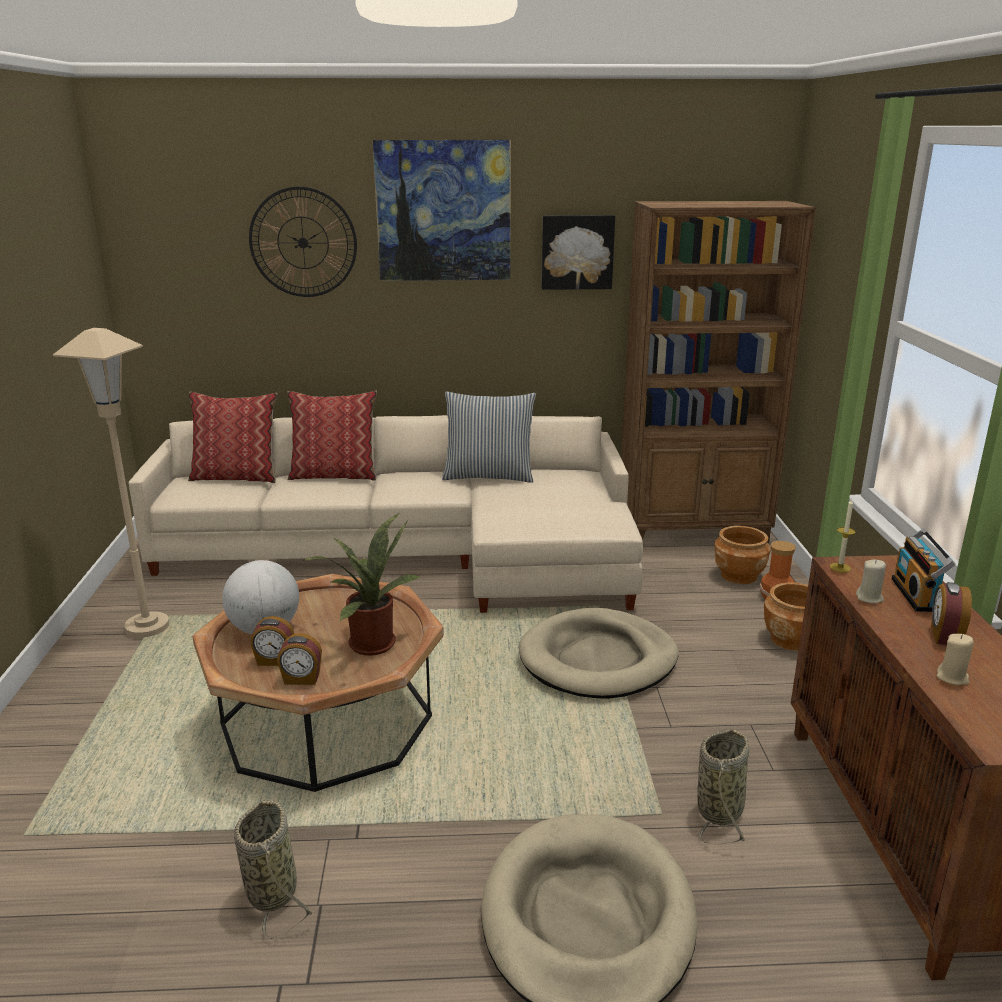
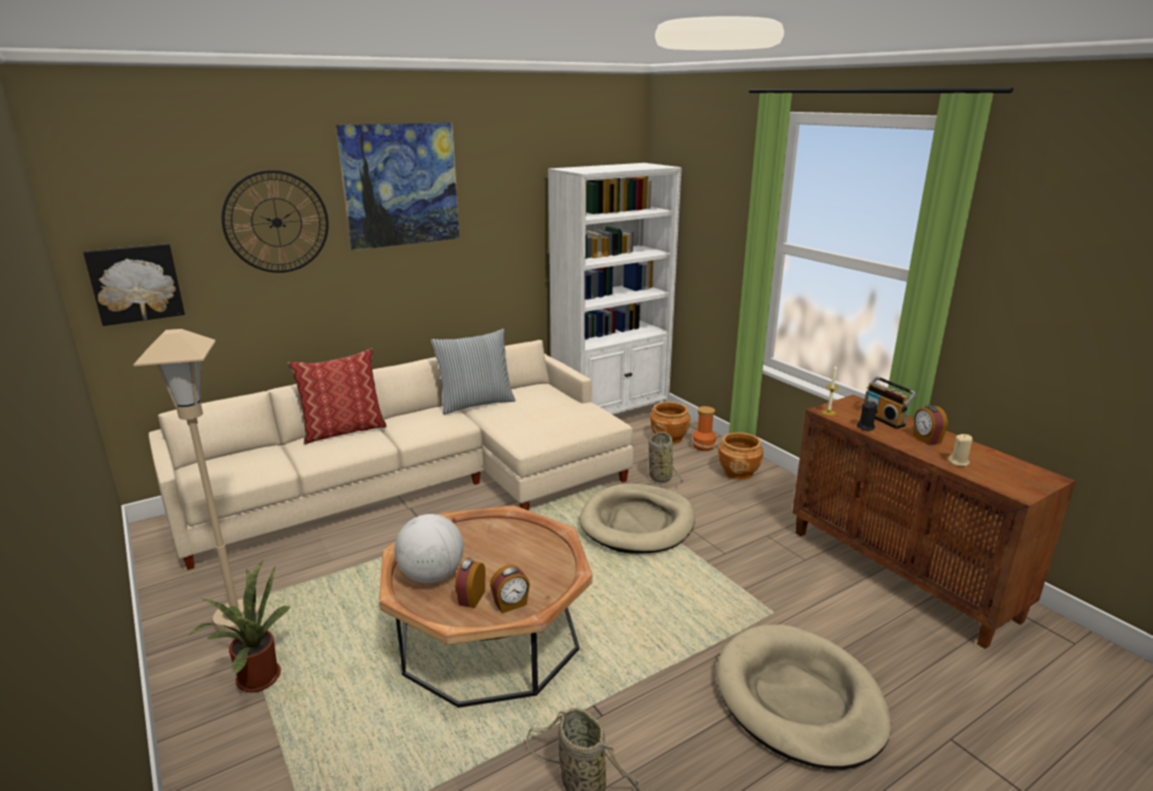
camera: 30 degrees left, 0 degrees up
pillow [188,392,278,483] -> none
alarm clock [250,616,294,666] -> alarm clock turned 135 degrees clockwise [455,559,485,608]
potted plant [303,513,421,656] -> potted plant moved to [189,560,292,693]
picture [541,215,615,290] -> picture moved to [83,243,185,326]
brown bookcase [621,201,816,543] -> white bookcase [548,163,682,415]
basket [697,730,749,844] -> basket moved to [648,432,684,488]
beige candle [856,559,886,603] -> black candle [857,401,877,430]

